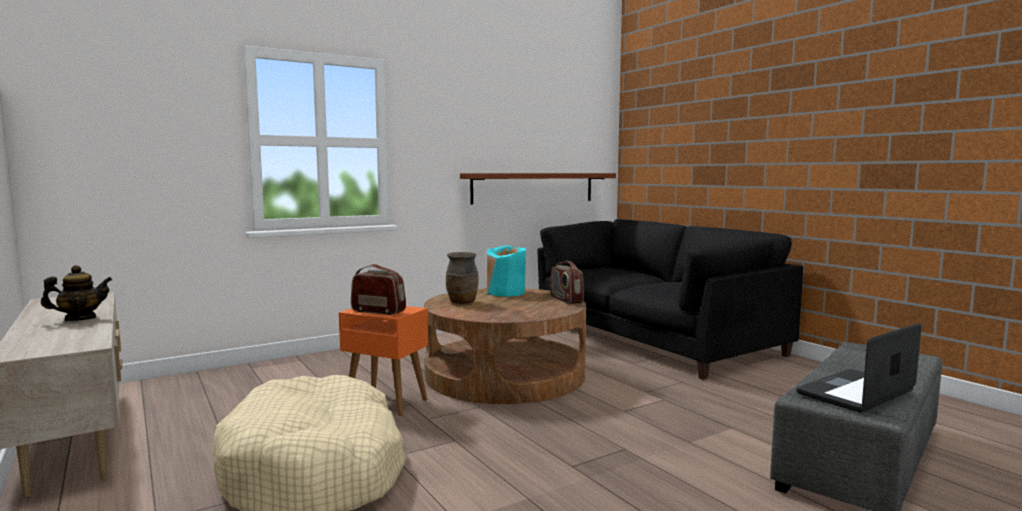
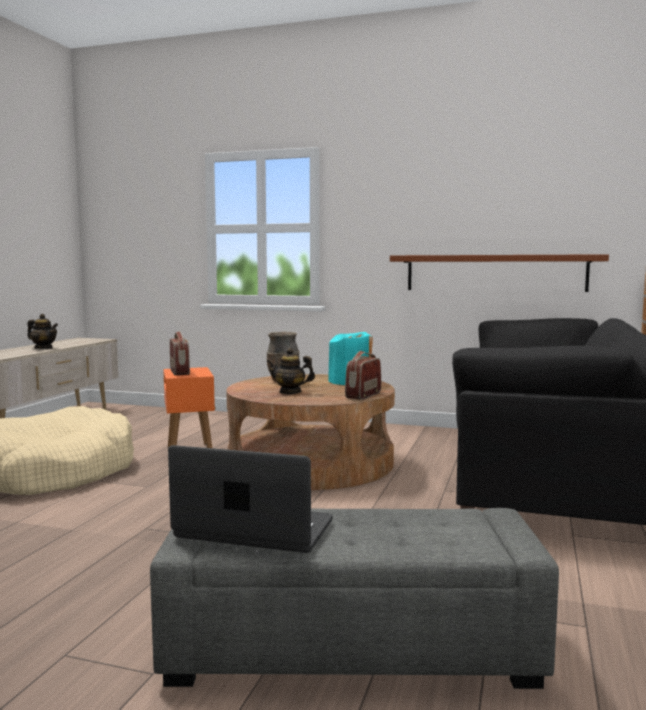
camera: 50 degrees right, 0 degrees up
none -> teapot [267,348,315,394]

